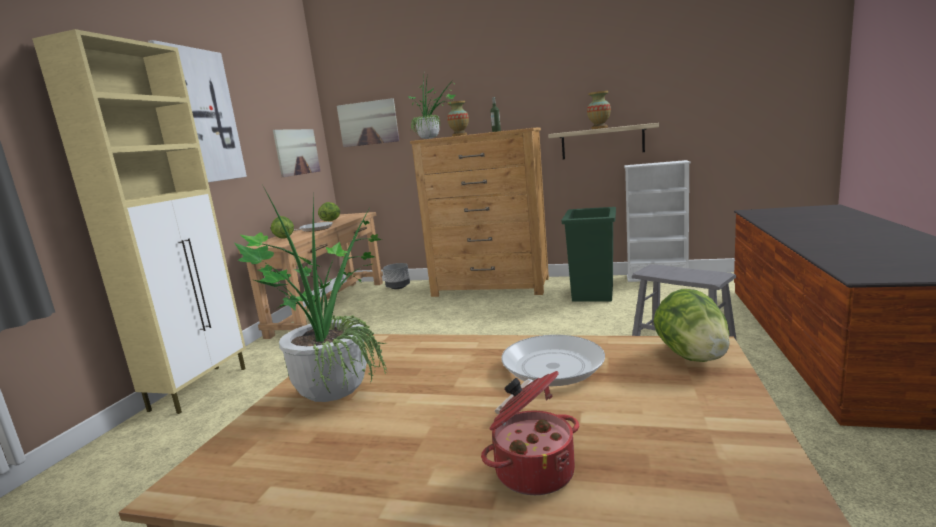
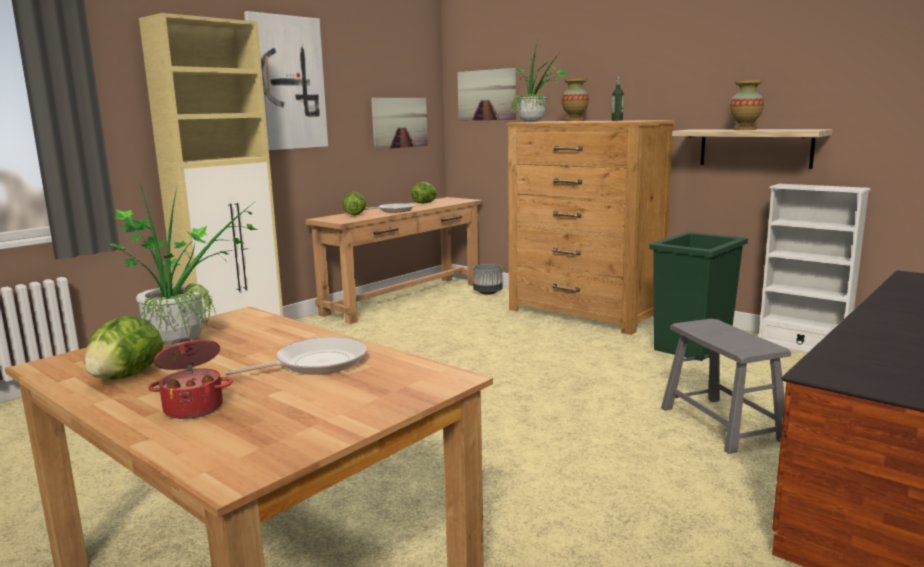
camera: 25 degrees right, 0 degrees up
lettuce [653,289,730,362] -> lettuce moved to [84,316,163,380]

